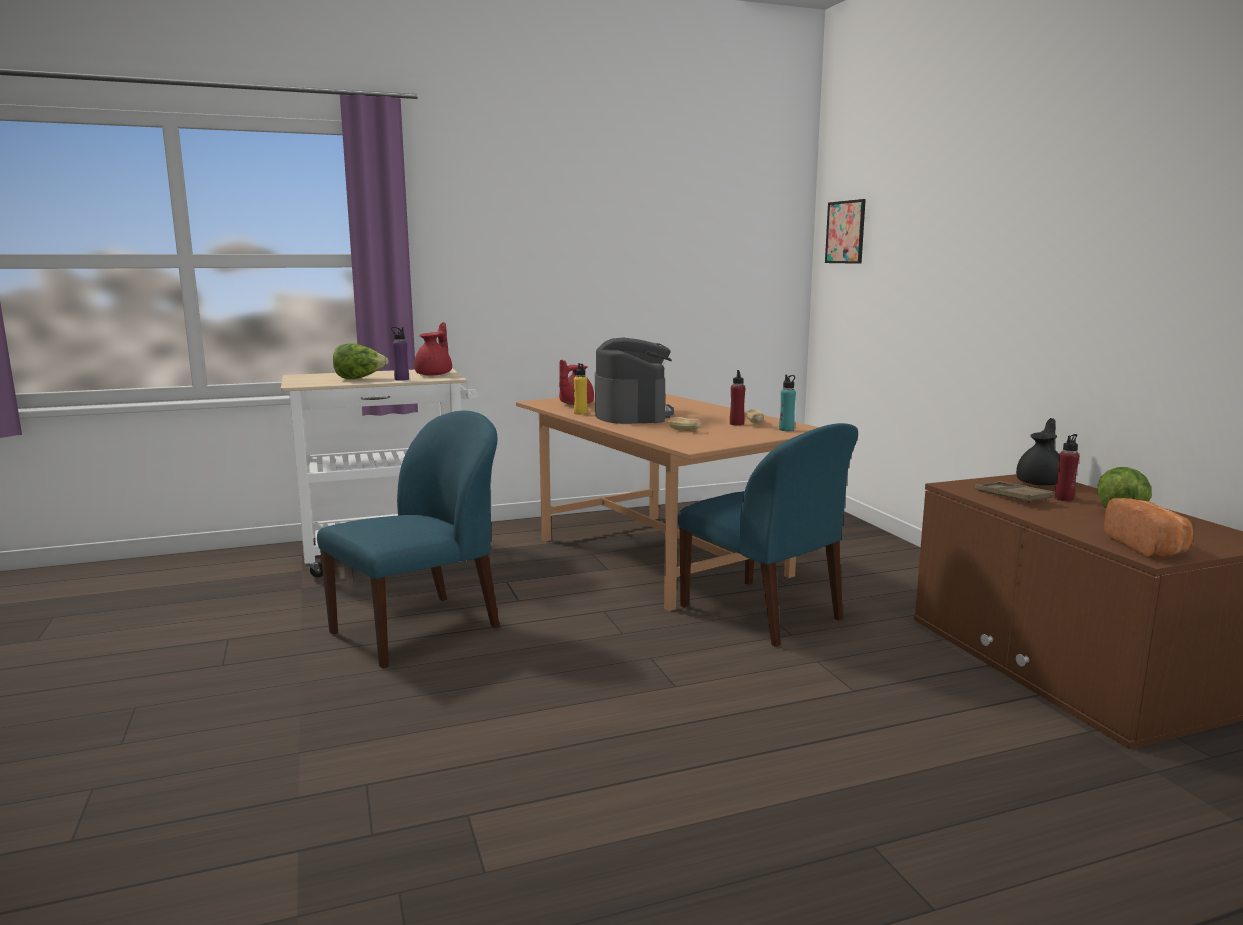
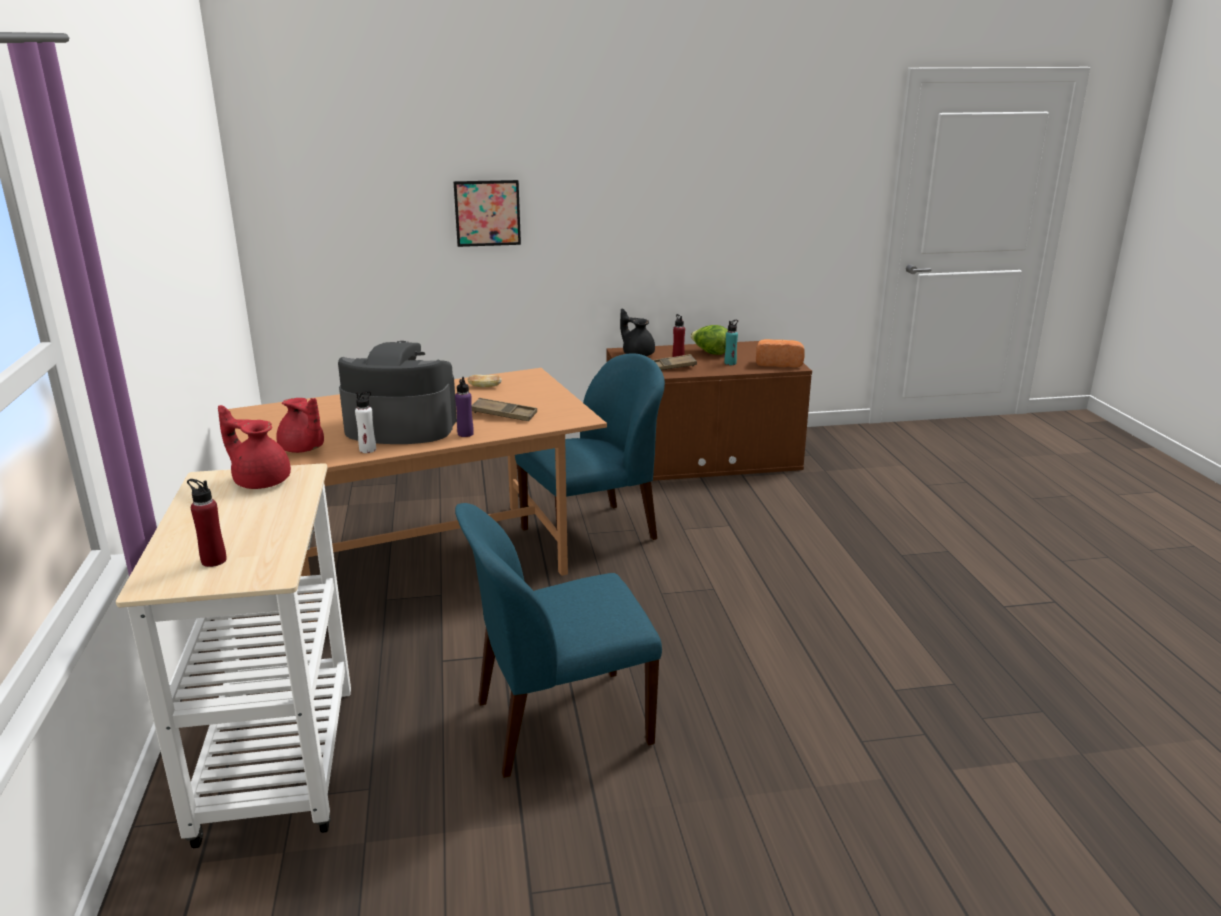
camera: 80 degrees left, 10 degrees up
blue chair [317,411,500,669] -> blue chair turned 75 degrees counterclockwise [455,503,662,778]
lettuce [333,343,389,379] -> none
purple bottle [391,327,409,381] -> purple bottle moved to [455,377,474,437]
yellow bottle [574,363,588,415] -> white bottle [355,391,376,453]
bread [668,417,701,431] -> brown tray [472,398,537,421]
red bottle [730,370,745,426] -> red bottle moved to [187,479,227,567]
turquoise bottle [779,374,796,431] -> turquoise bottle moved to [724,320,738,365]
picture [825,199,866,264] -> picture moved to [453,180,521,247]

